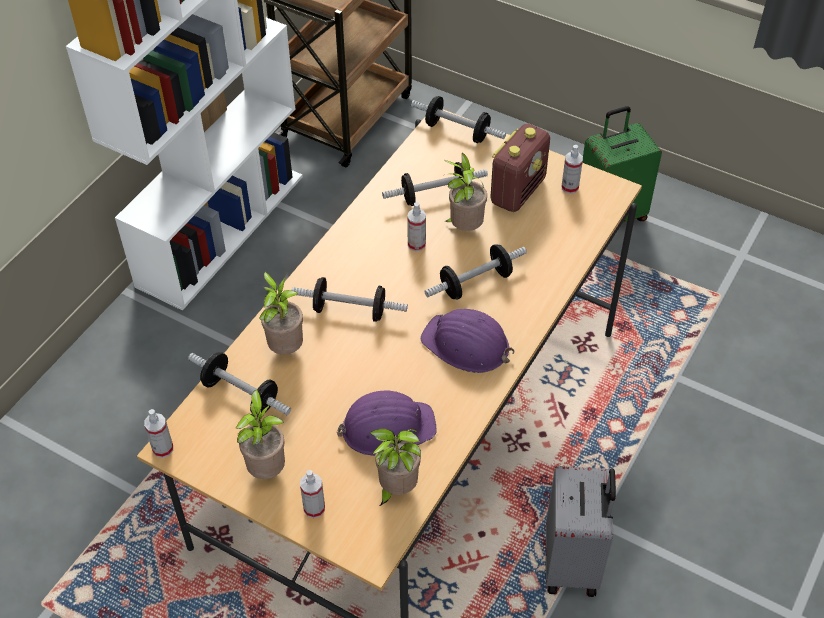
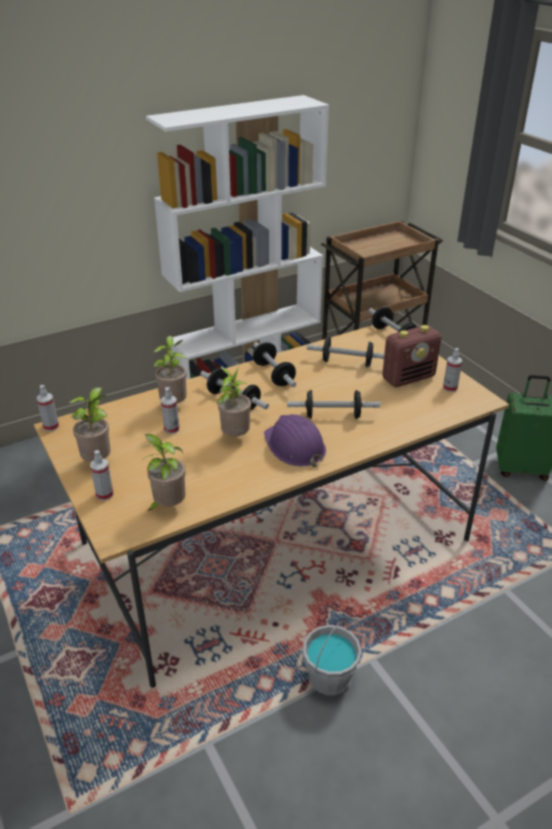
camera: 30 degrees right, 15 degrees down
dumbbell [188,353,291,415] -> dumbbell moved to [253,342,296,388]
purple hard hat [336,391,437,456] -> none
spray bottle [407,202,426,251] -> spray bottle moved to [161,387,179,434]
potted plant [444,153,487,231] -> potted plant moved to [217,366,251,436]
grey suitcase [546,466,616,597] -> grey bucket [303,620,361,696]

